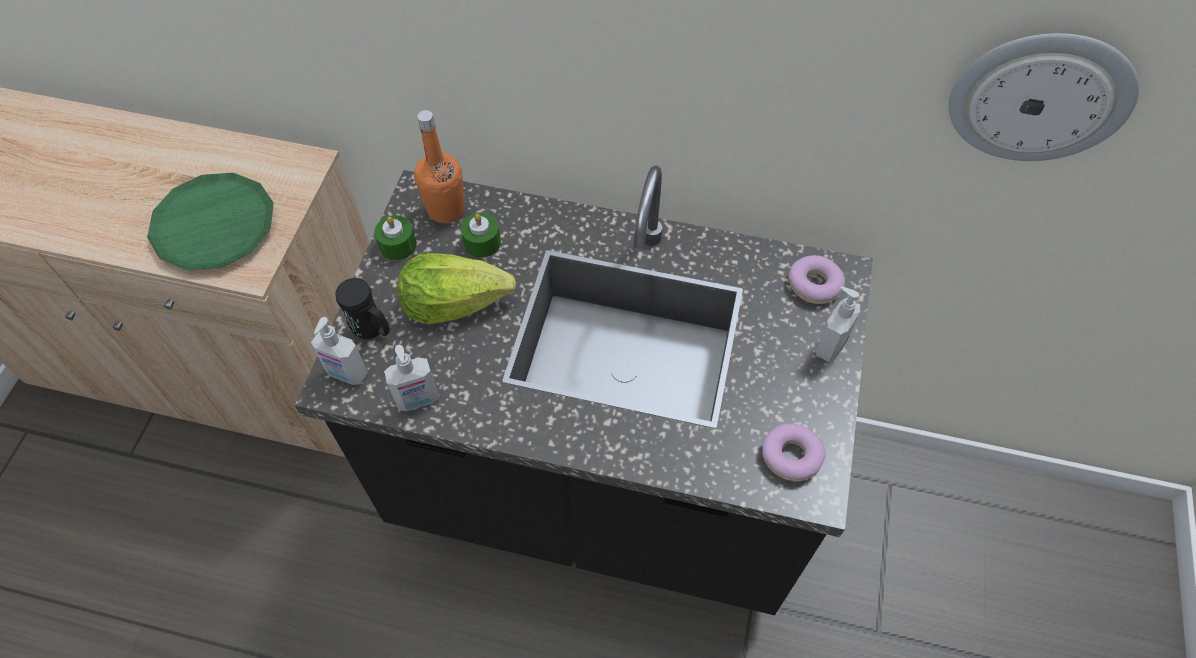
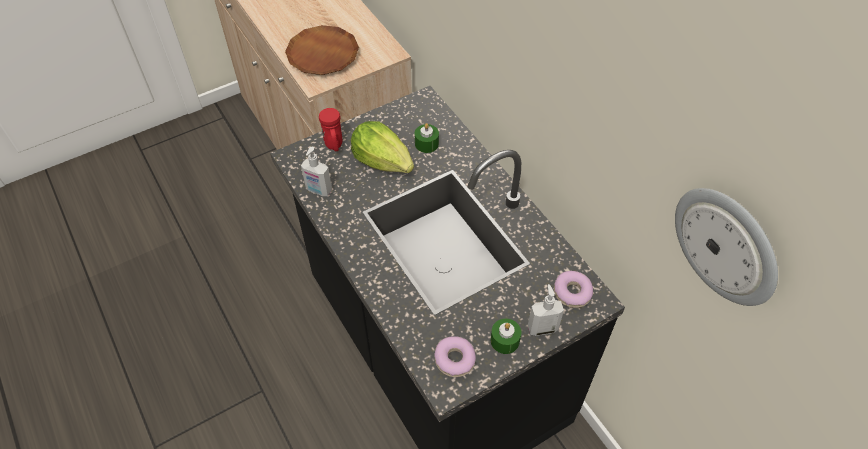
camera: 45 degrees right, 5 degrees down
green plate [147,173,274,270] -> brown plate [285,25,359,75]
soap dispenser [311,317,368,385] -> none
black mug [335,278,390,339] -> red mug [319,108,342,151]
green candle [374,215,416,260] -> green candle moved to [491,319,521,354]
orange bottle [414,110,464,223] -> none

